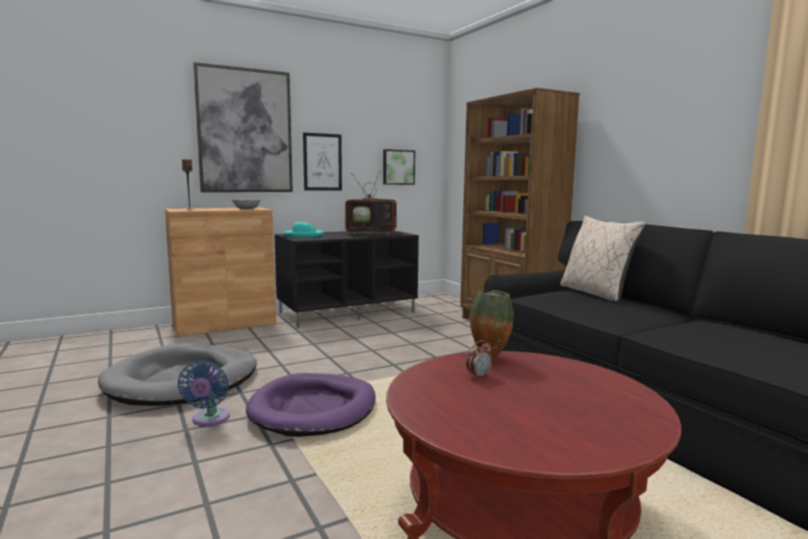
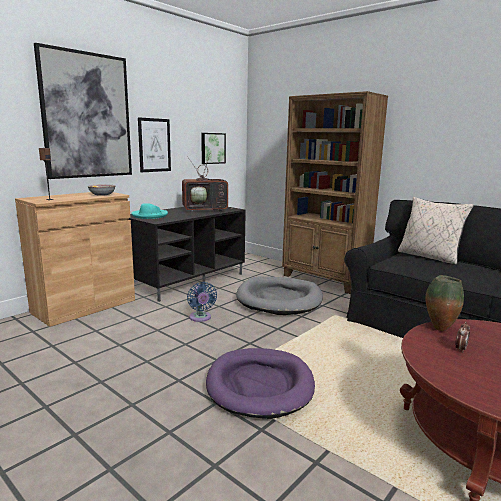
camera: 20 degrees left, 5 degrees up
grey dog bed [98,343,257,406] -> grey dog bed moved to [236,276,323,315]
blue fan [178,361,230,426] -> blue fan moved to [187,282,217,322]

